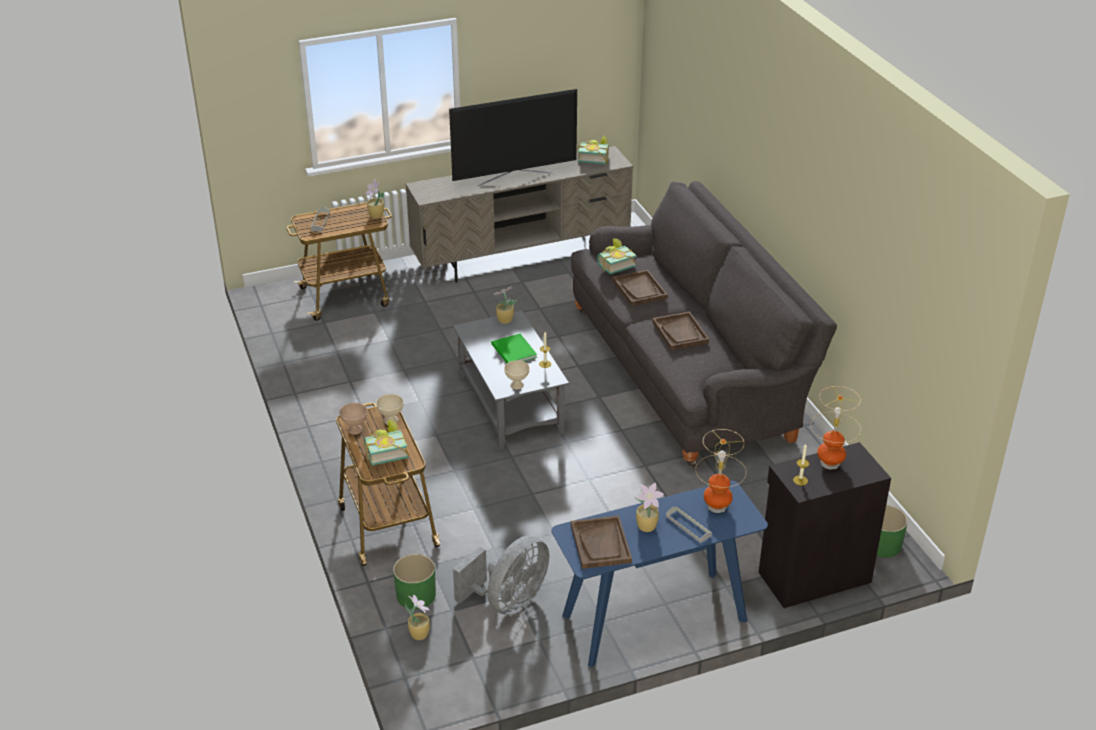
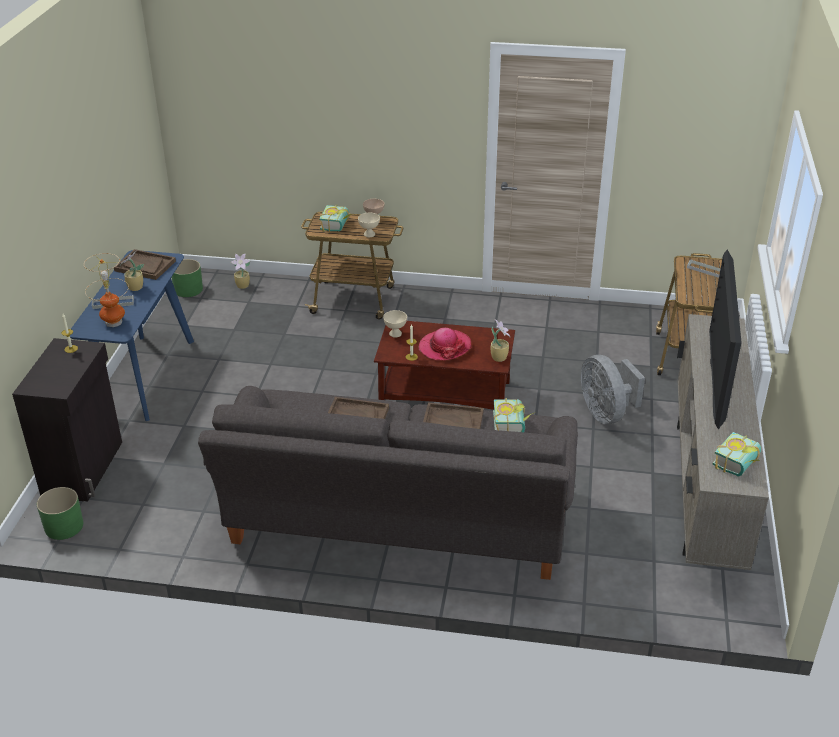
camera: 120 degrees right, 0 degrees up
potted plant [365,179,384,219] -> none
green planter [393,554,436,609] -> green planter moved to [171,259,203,297]
grey coffee table [453,311,569,449] -> brown coffee table [374,321,515,410]
grey fan [453,536,550,615] -> grey fan moved to [581,355,645,424]
green book [491,334,537,363] -> hat [418,328,471,360]
table lamp [810,386,861,470] -> none

